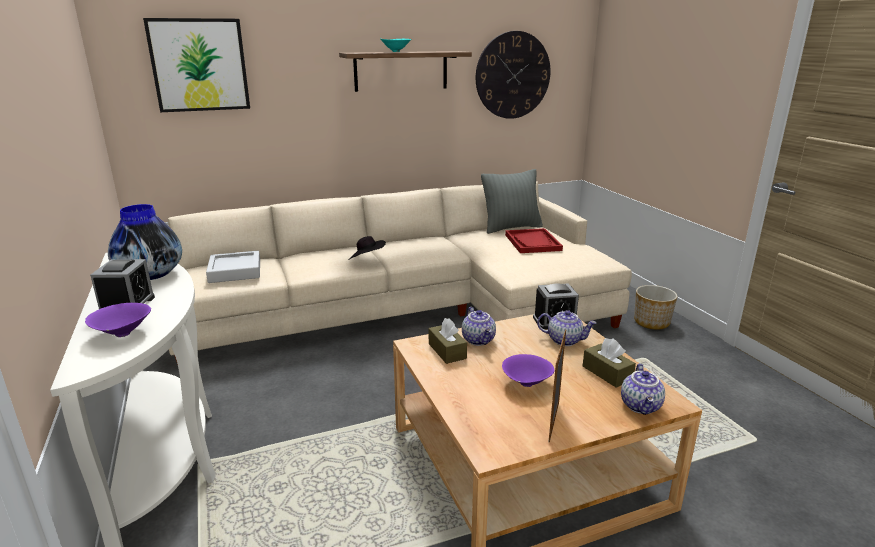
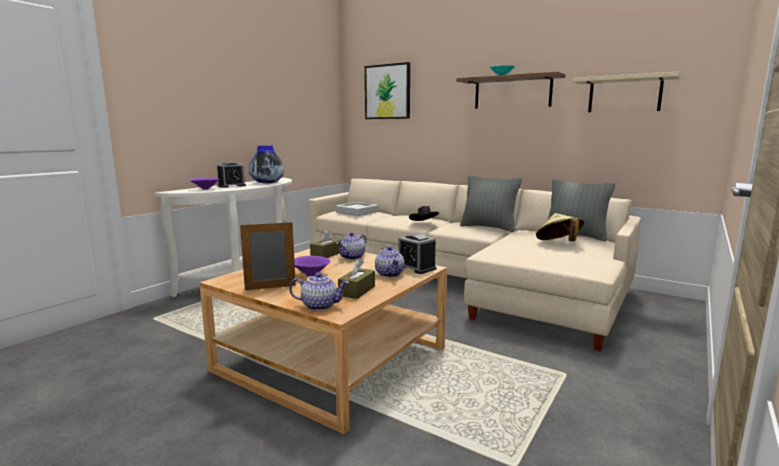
camera: 55 degrees right, 10 degrees down
wall clock [476,31,550,119] -> beige shelf [572,72,680,112]
red tray [505,228,563,253] -> beige hat [536,213,584,241]
teapot [621,363,665,415] -> teapot turned 150 degrees counterclockwise [289,272,349,311]
planter [634,285,678,330] -> none
none -> grey pillow [460,175,522,232]

